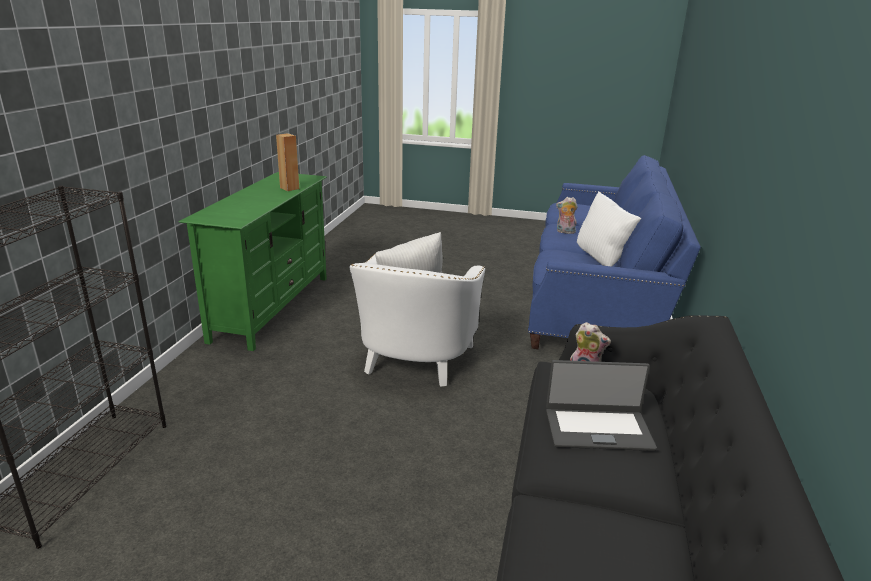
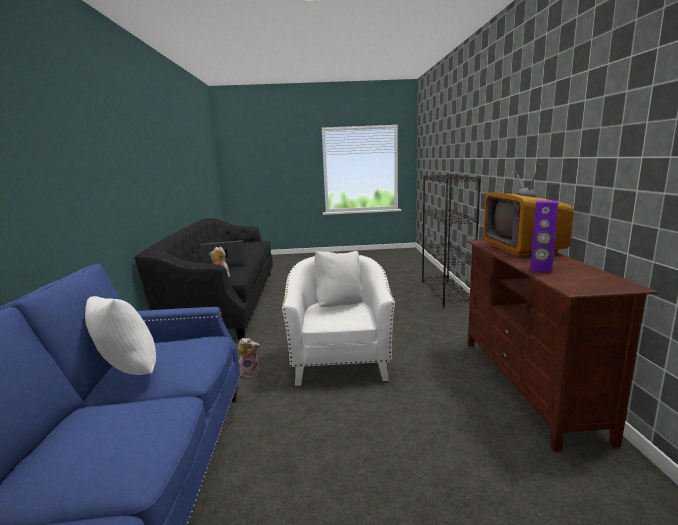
camera: 165 degrees right, 10 degrees down
green tv stand [179,172,327,351] -> brown tv stand [467,240,658,452]
brown speaker [276,133,299,191] -> purple speaker [530,200,558,273]
plush toy [556,197,577,234] -> plush toy moved to [238,338,260,377]
none -> television [483,163,574,256]

